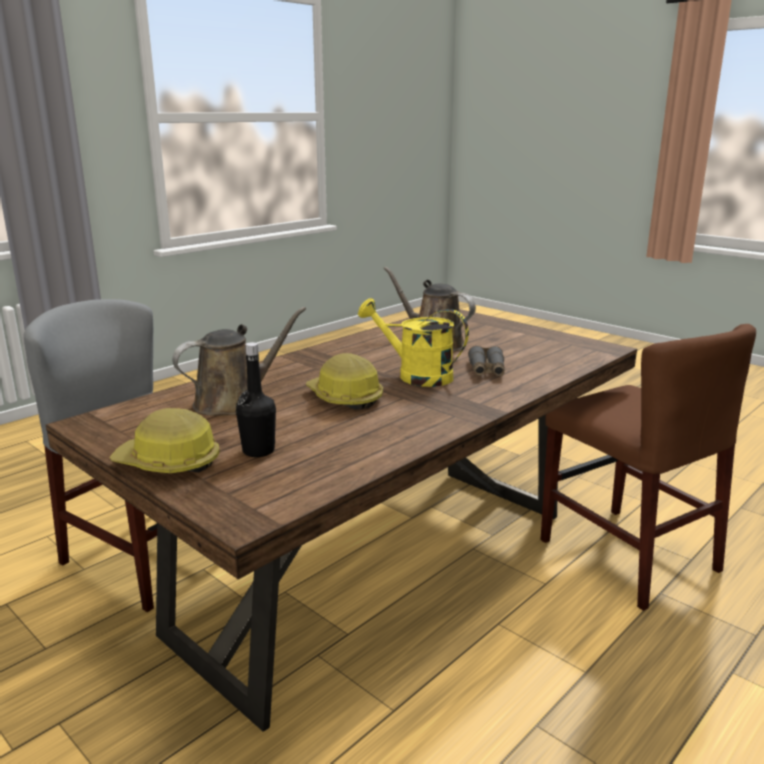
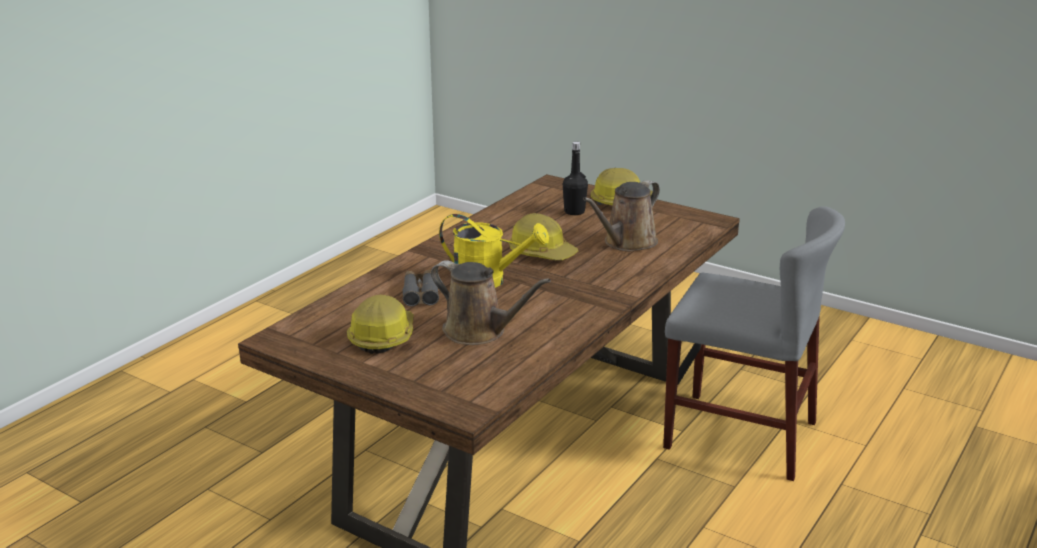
camera: 170 degrees right, 5 degrees up
brown chair [541,324,756,611] -> none
none -> hard hat [347,295,414,354]

